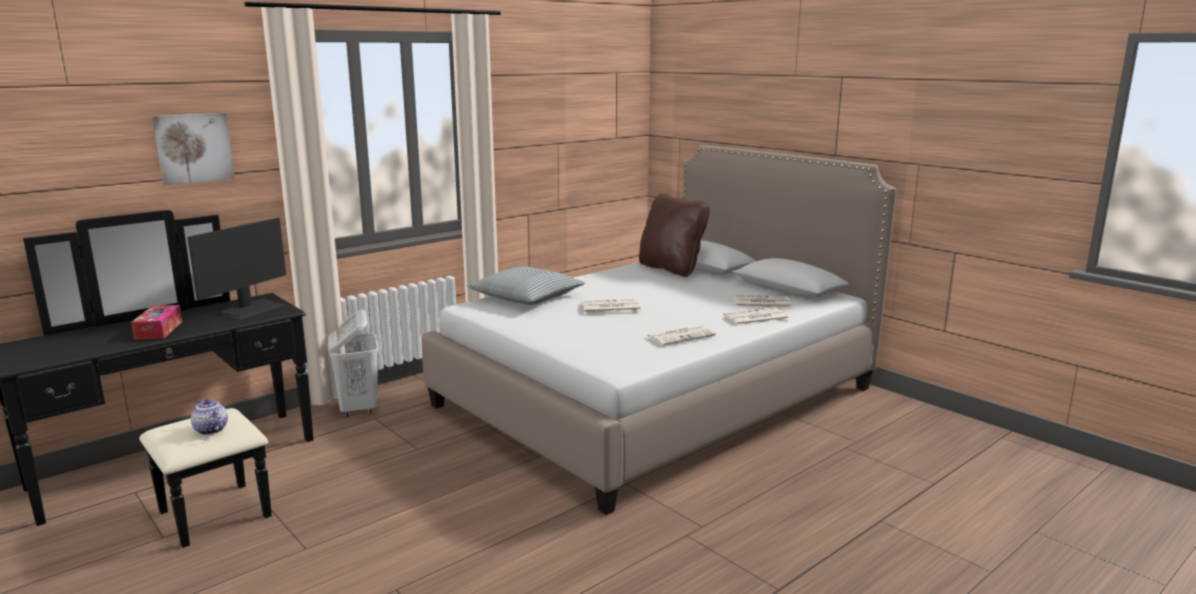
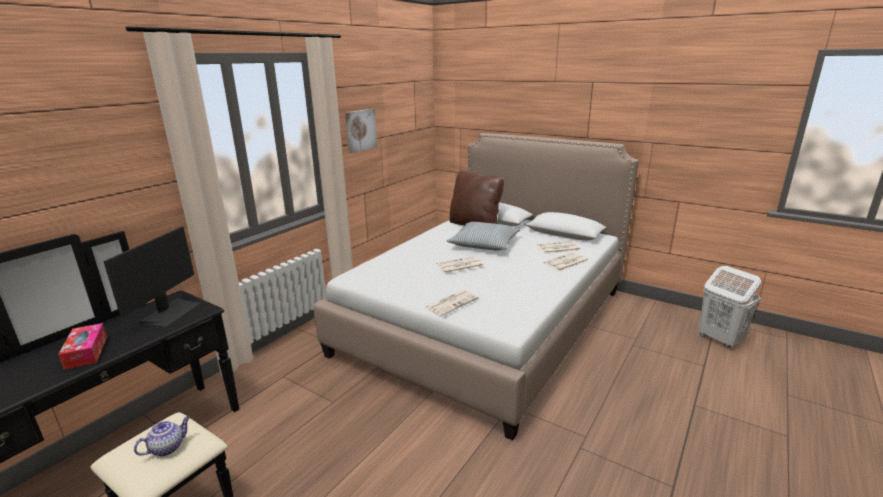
camera: 15 degrees left, 5 degrees up
picture [152,113,235,185] -> picture moved to [345,109,377,153]
teapot [191,399,228,435] -> teapot turned 105 degrees clockwise [134,416,190,456]
white laundry basket [328,309,379,416] -> white laundry basket moved to [699,266,761,348]
pillow [467,266,585,305] -> pillow moved to [447,222,520,251]
newspaper [647,325,716,346] -> newspaper moved to [426,290,479,316]

